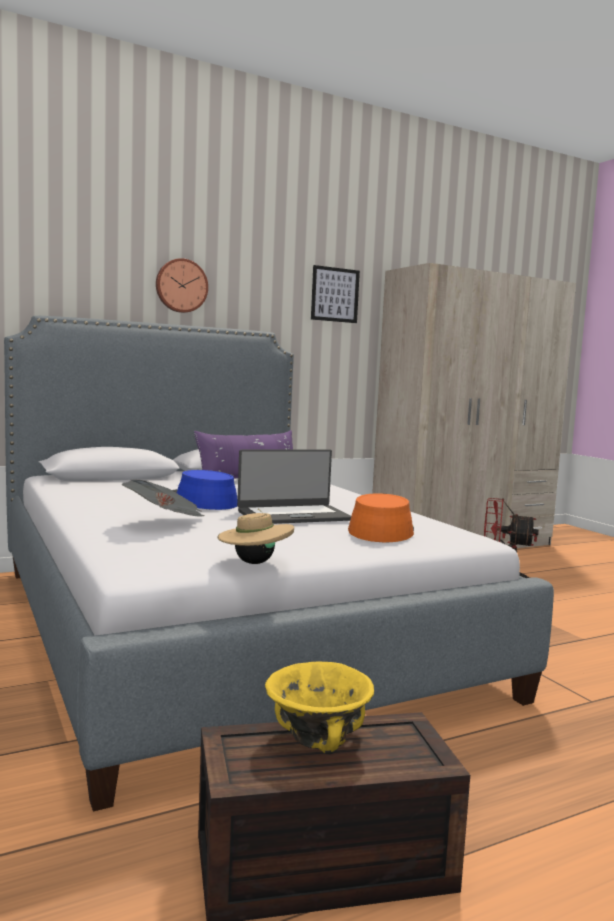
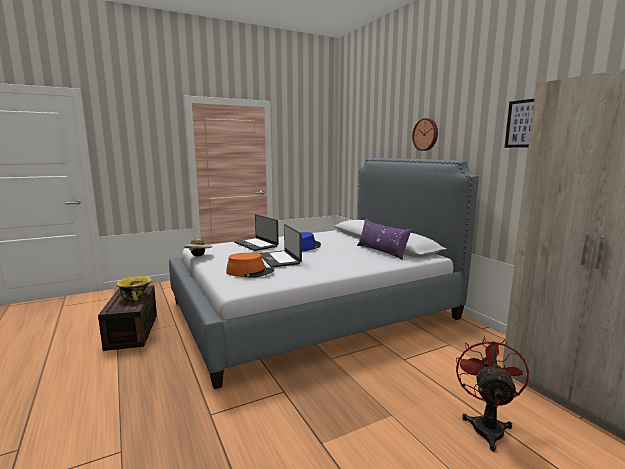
camera: 90 degrees right, 5 degrees up
newspaper [122,480,204,517] -> laptop [234,214,279,251]

